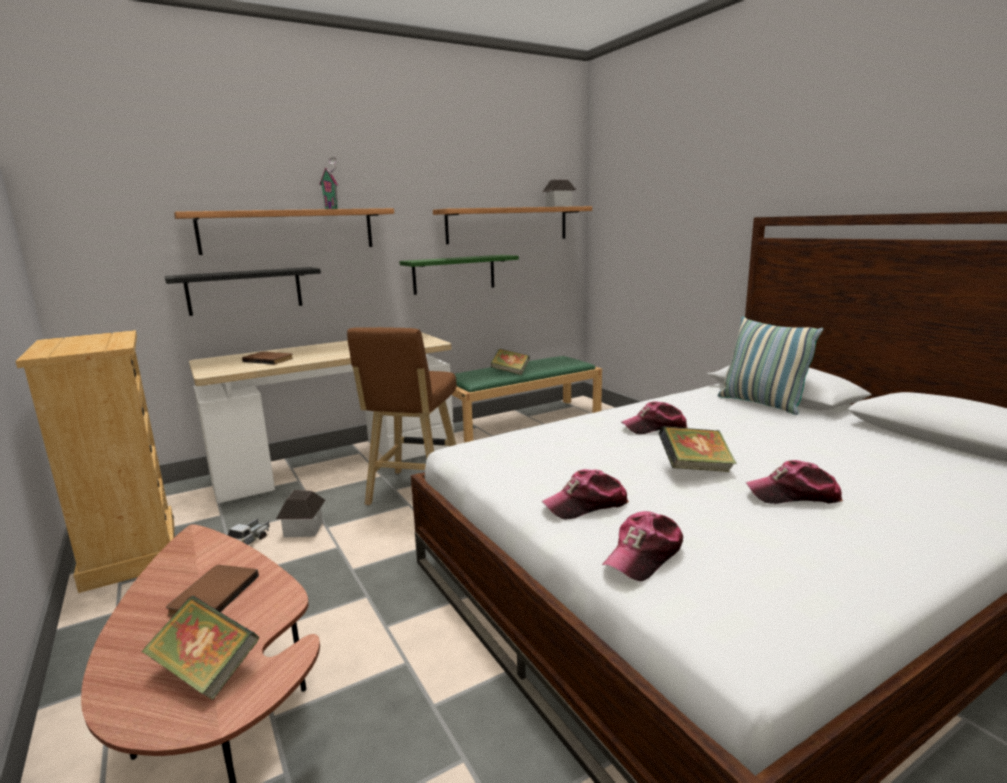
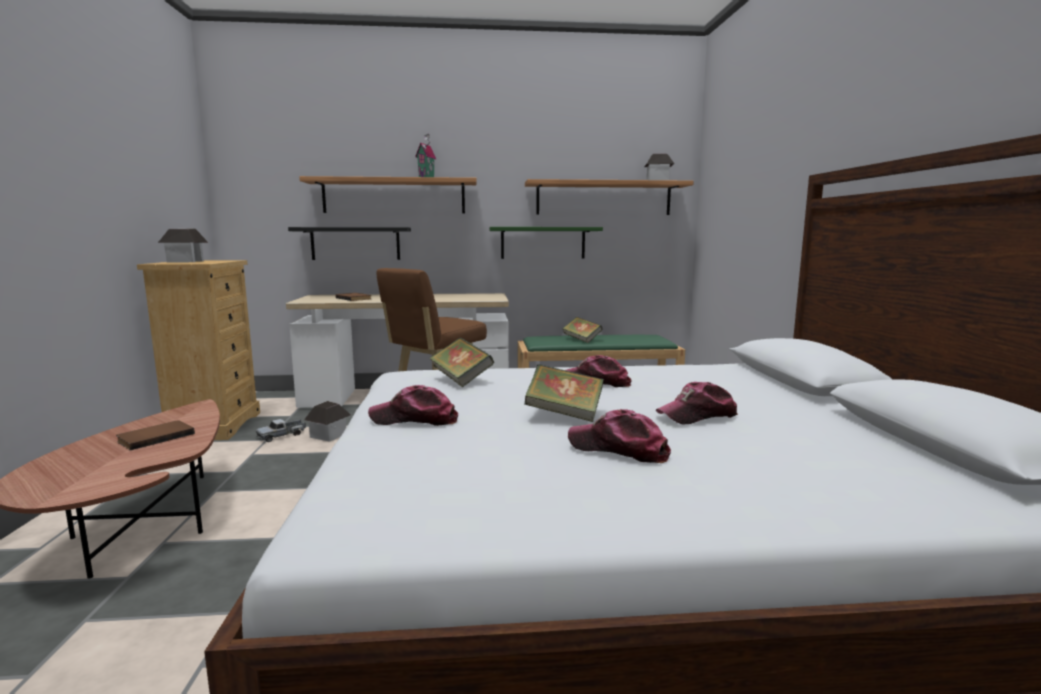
camera: 25 degrees right, 5 degrees down
book [142,596,259,700] -> book moved to [429,338,494,387]
cap [602,511,683,581] -> cap moved to [656,382,738,425]
pillow [718,317,823,415] -> none
none -> toy house [158,228,208,263]

